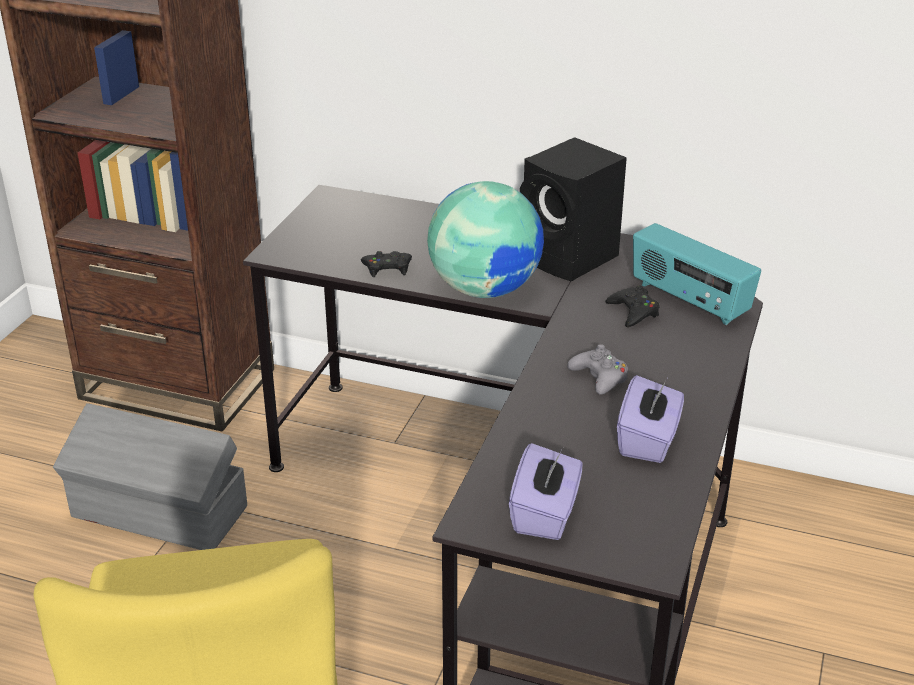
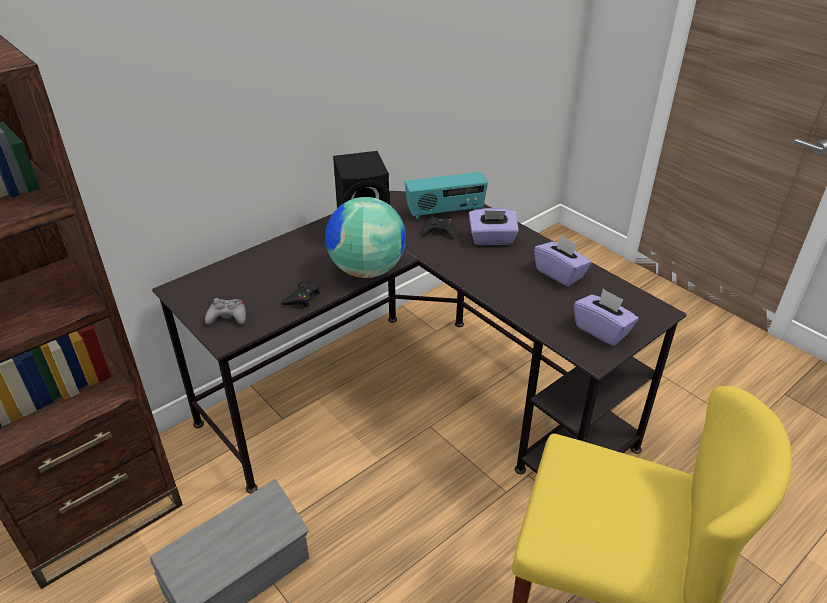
camera: 60 degrees left, 5 degrees up
grey game controller [567,344,628,395] -> grey game controller moved to [205,298,246,325]
none -> purple tissue box [469,208,519,245]

